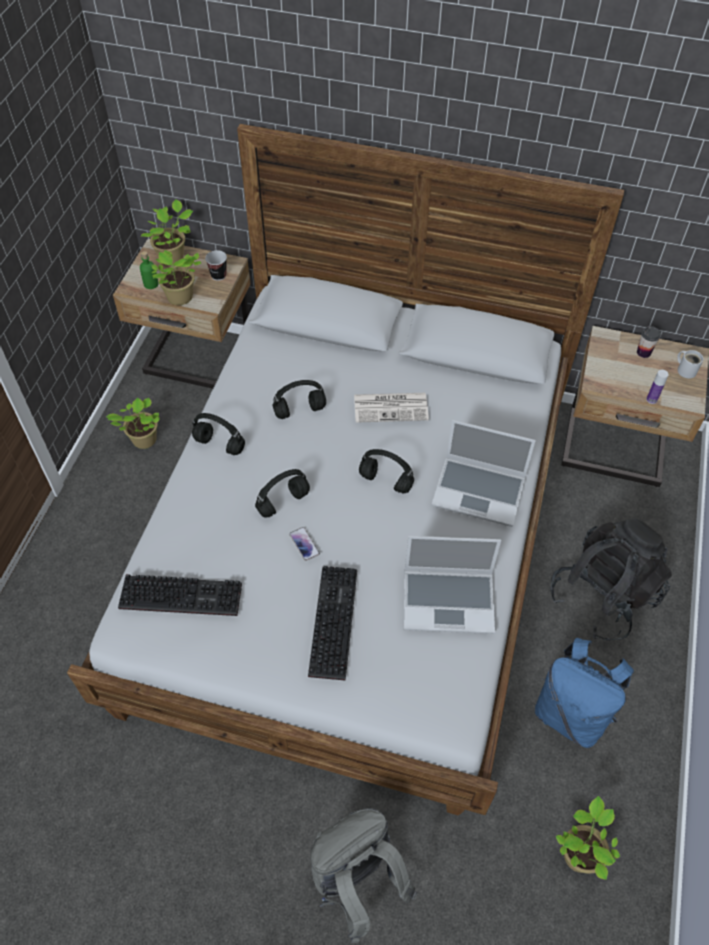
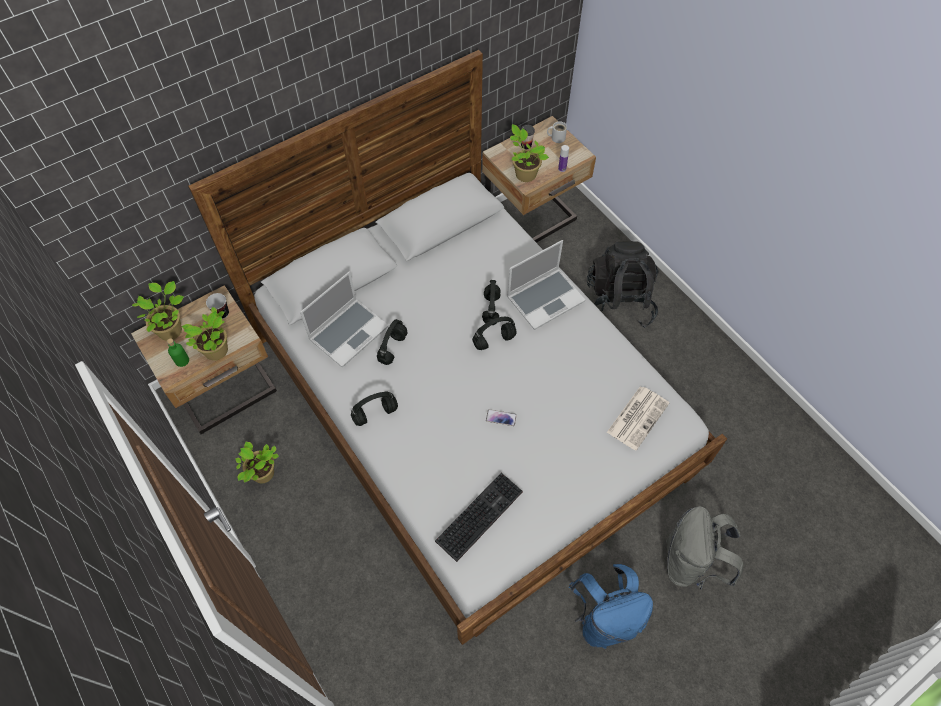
camera: 50 degrees left, 5 degrees up
black headphones [255,469,310,517] -> black headphones moved to [482,280,501,325]
keyboard [308,566,357,680] -> none
newspaper [354,393,429,423] -> newspaper moved to [607,387,669,451]
laptop [404,536,501,634] -> laptop moved to [300,271,389,368]
blue backpack [535,638,634,748] -> blue backpack moved to [569,564,653,649]
potted plant [556,796,620,880] -> potted plant moved to [510,124,549,182]

